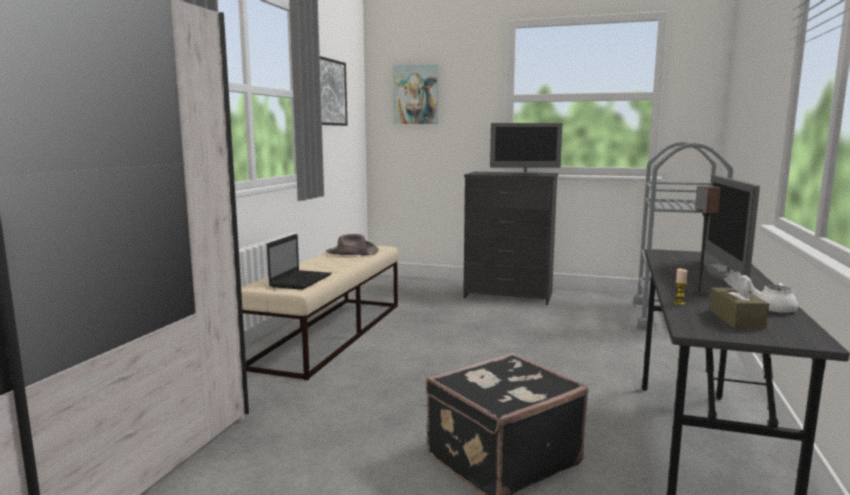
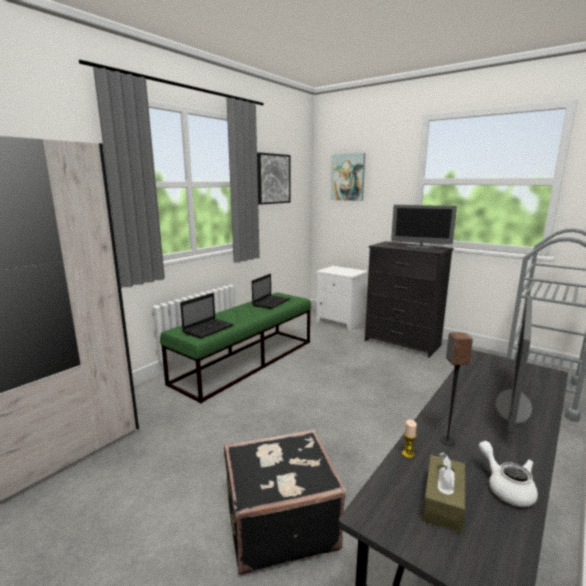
camera: 20 degrees right, 5 degrees up
beige bench [241,246,399,380] -> green bench [160,293,311,403]
brown hat [326,234,379,256] -> laptop [252,274,290,309]
none -> white nightstand [316,266,369,331]

